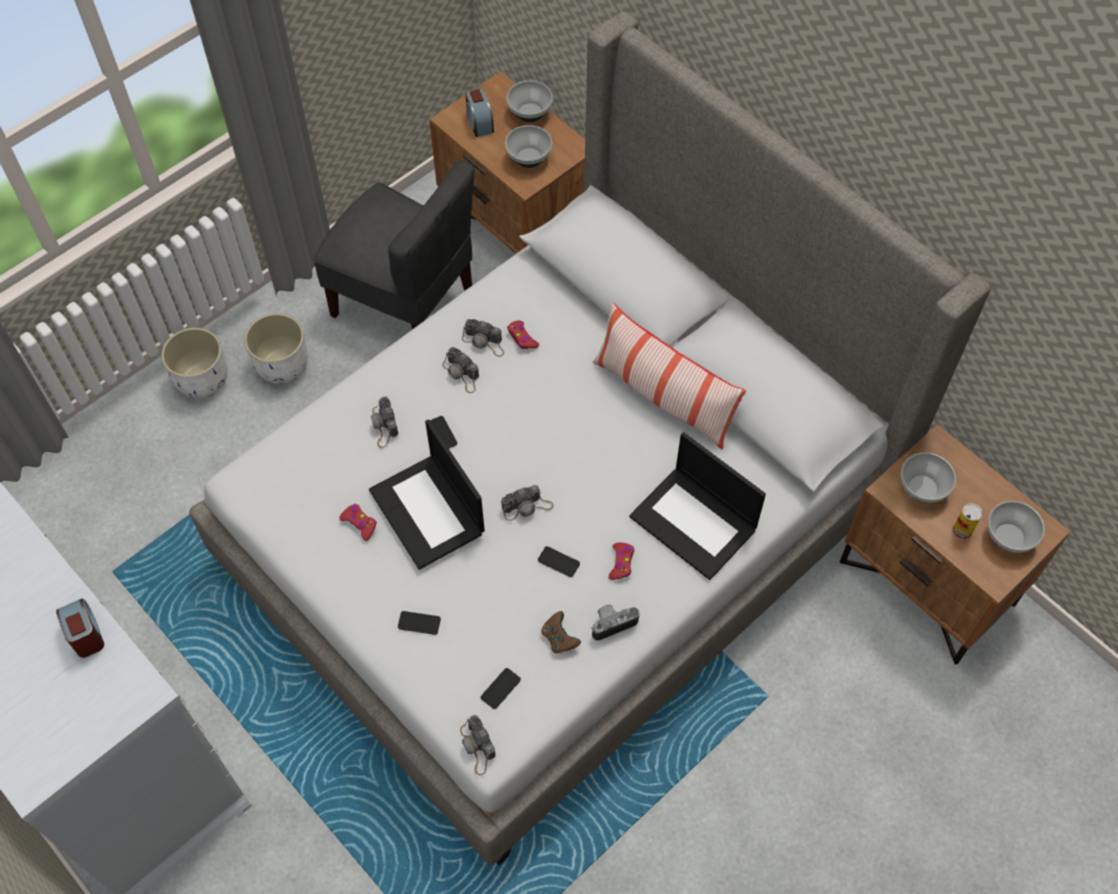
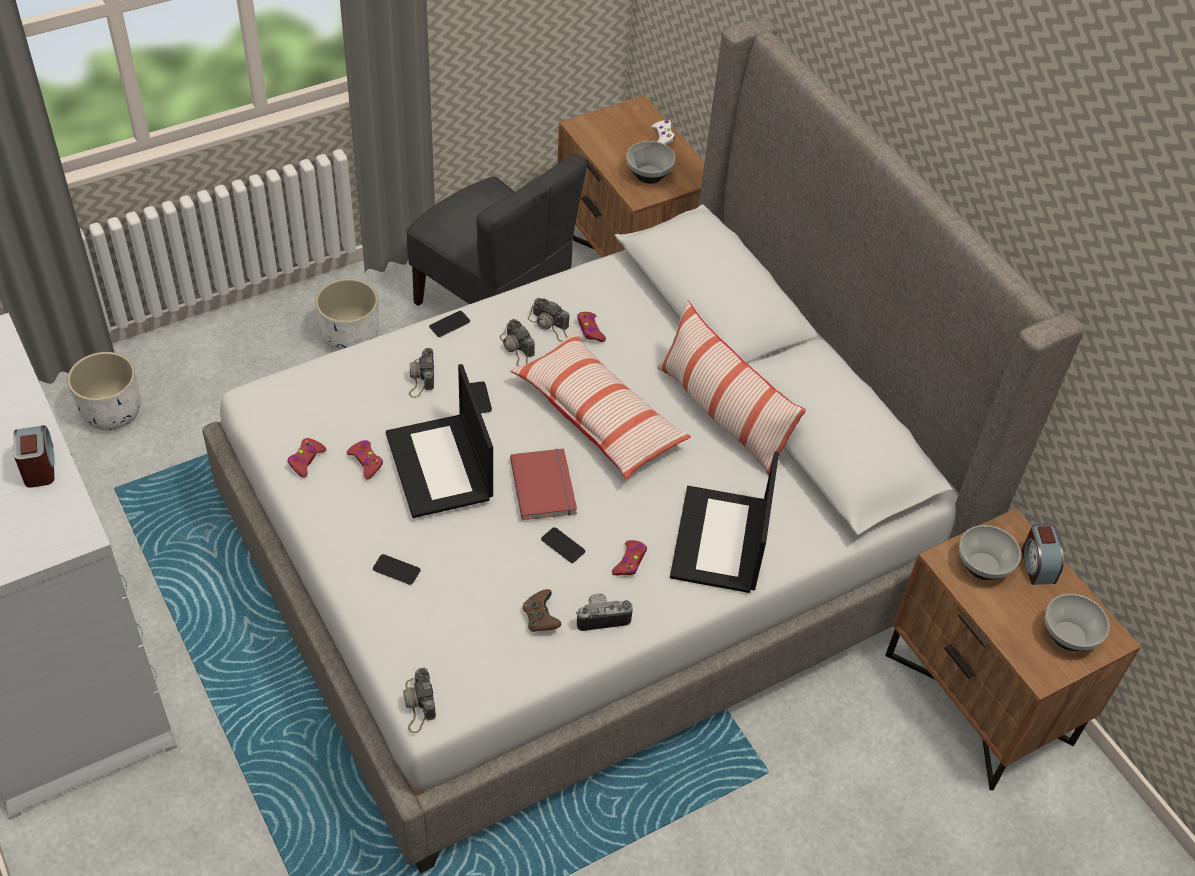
camera: 10 degrees right, 10 degrees down
white planter [161,328,227,398] -> white planter moved to [67,352,140,431]
alarm clock [465,88,494,137] -> alarm clock moved to [1021,524,1064,585]
phone [481,668,521,709] -> phone moved to [429,311,470,337]
camera [501,485,553,521] -> red book [510,449,577,520]
bowl [507,81,553,122] -> white game controller [652,120,675,144]
laptop [629,432,766,580] -> laptop turned 45 degrees clockwise [670,451,779,593]
can [952,503,983,540] -> none
none -> red game controller [288,438,326,478]
none -> pillow [510,332,691,479]

